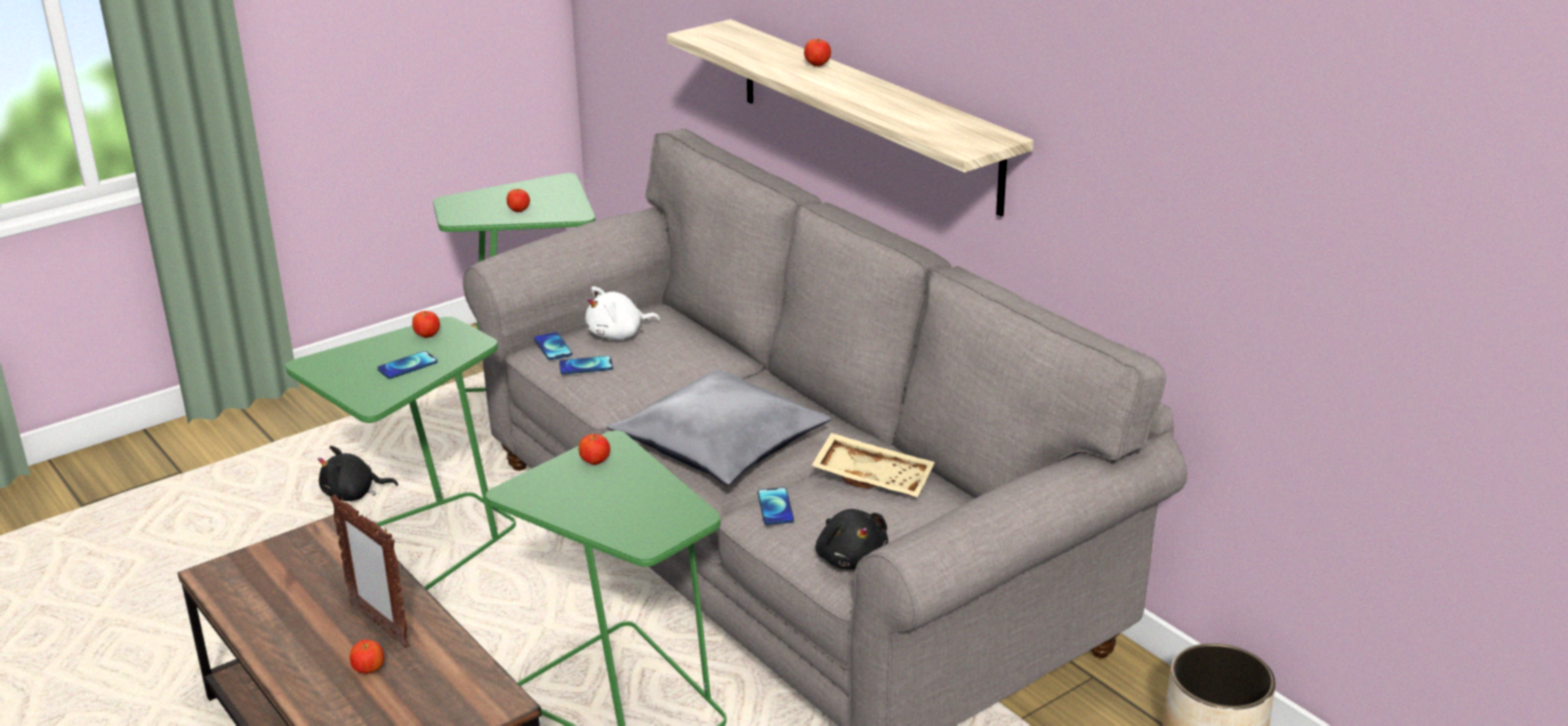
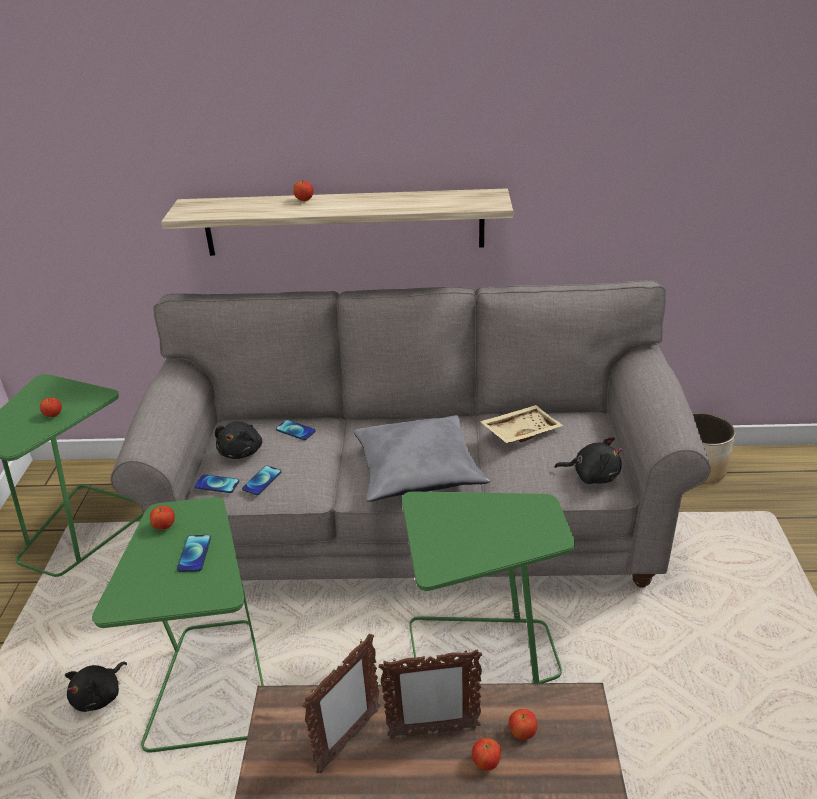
camera: 50 degrees left, 5 degrees up
apple [579,434,610,465] -> apple moved to [509,709,537,740]
white plush toy [585,286,660,340] -> black plush toy [215,421,262,459]
phone [758,488,794,525] -> phone moved to [276,420,316,440]
none -> picture frame [302,633,380,773]

